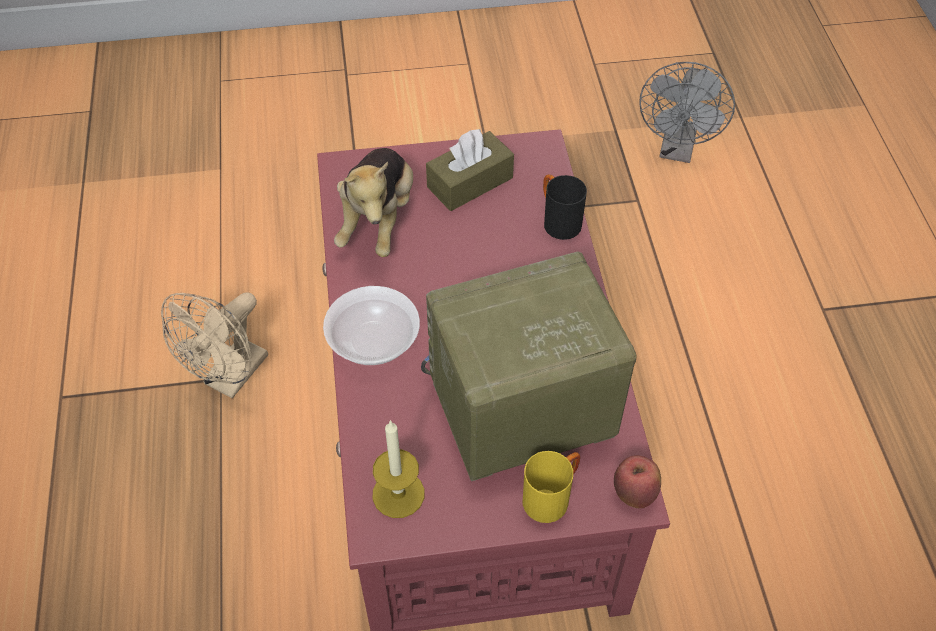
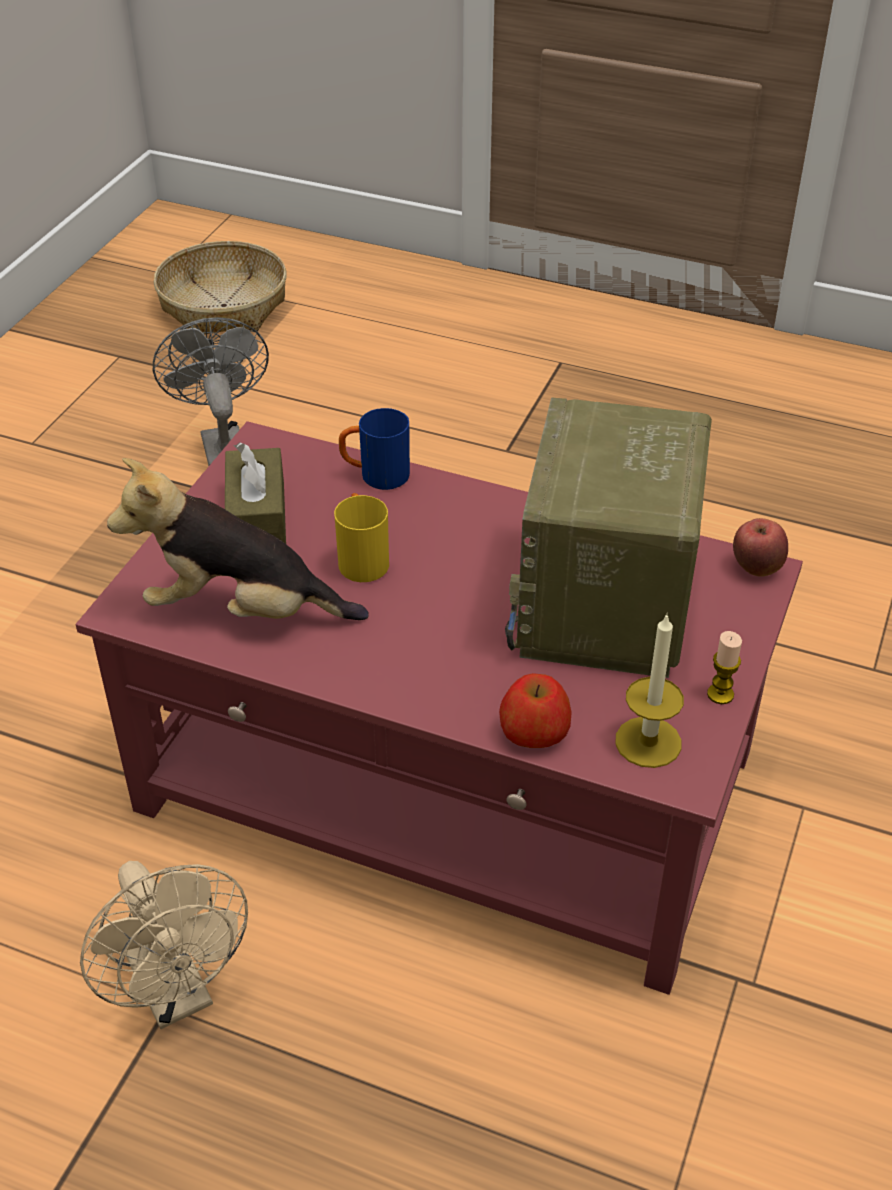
camera: 60 degrees left, 10 degrees down
bowl [323,286,420,365] -> none
plush toy [334,148,413,257] -> plush toy turned 150 degrees clockwise [107,458,369,620]
yellow mug [523,451,580,523] -> yellow mug moved to [334,493,389,582]
black mug [543,175,587,240] -> blue mug [339,408,410,490]
grey fan [639,62,735,163] -> grey fan turned 150 degrees counterclockwise [153,317,269,466]
none -> basket [154,241,287,335]
none -> apple [499,673,572,748]
none -> candle [707,631,742,704]

